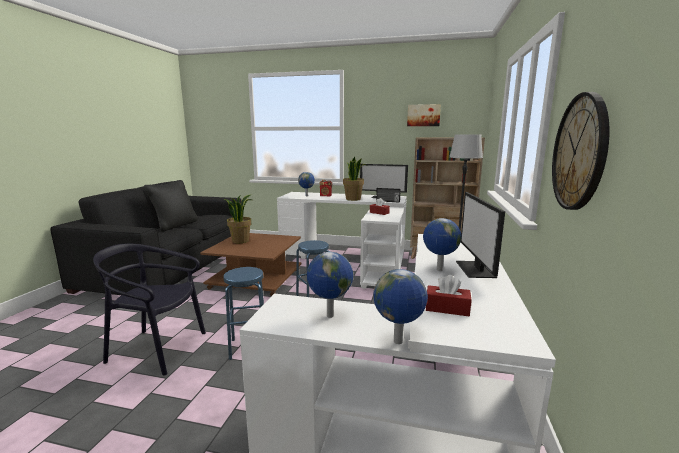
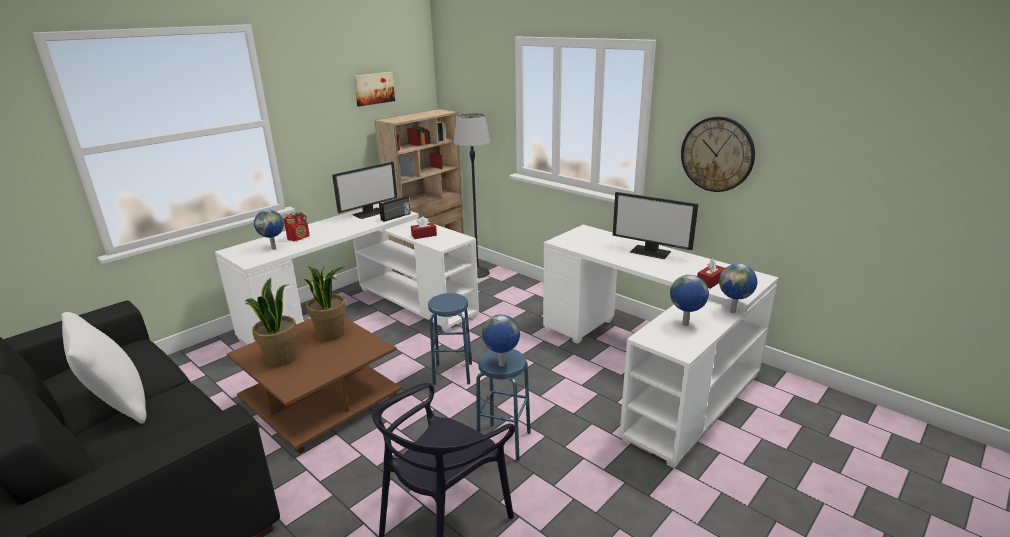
camera: 60 degrees left, 10 degrees up
black pillow [144,180,198,232] -> white pillow [62,312,147,424]
potted plant [343,157,367,201] -> potted plant moved to [303,266,346,341]
globe [423,218,461,271] -> globe moved to [482,315,520,366]

